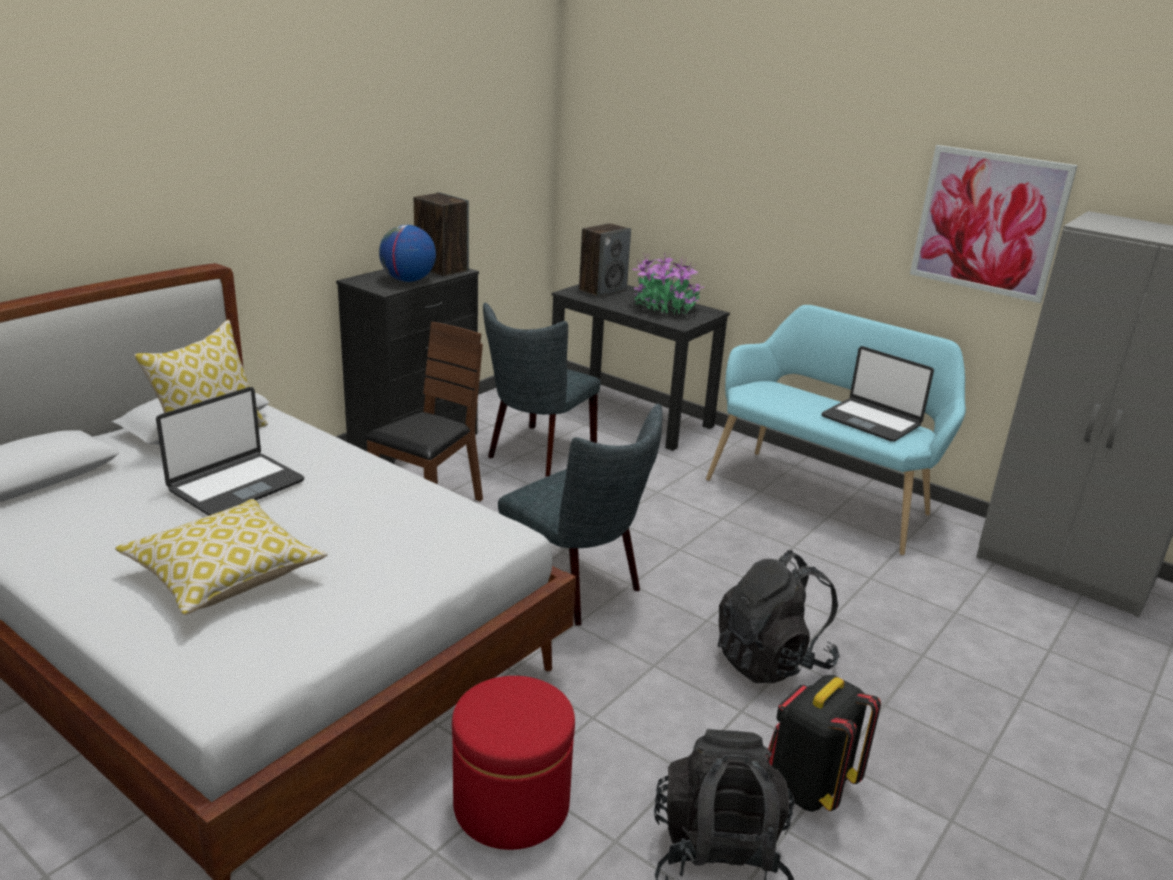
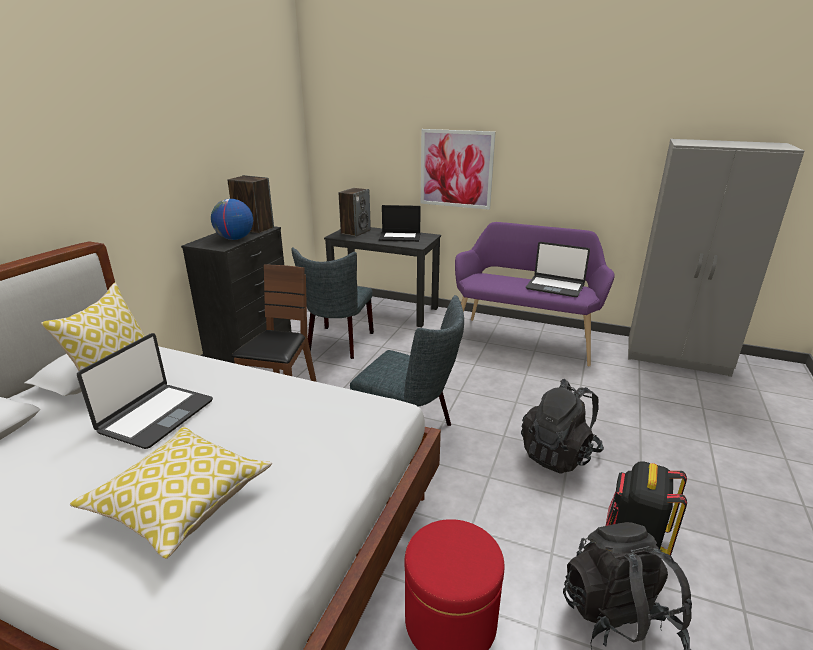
camera: 15 degrees left, 0 degrees up
potted plant [633,253,704,314] -> laptop [379,205,421,242]
turquoise bench [706,305,966,555] -> purple bench [455,222,615,367]
picture [910,145,1078,303] -> picture moved to [421,129,496,210]

